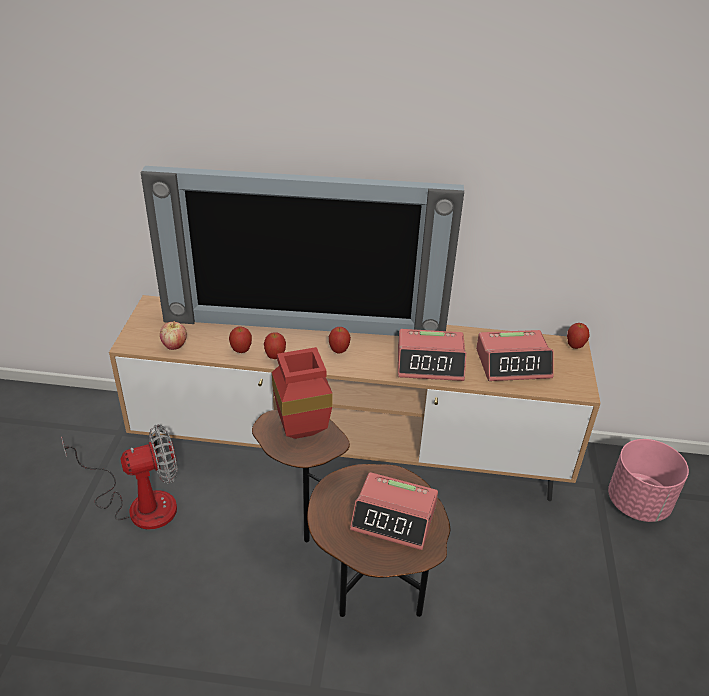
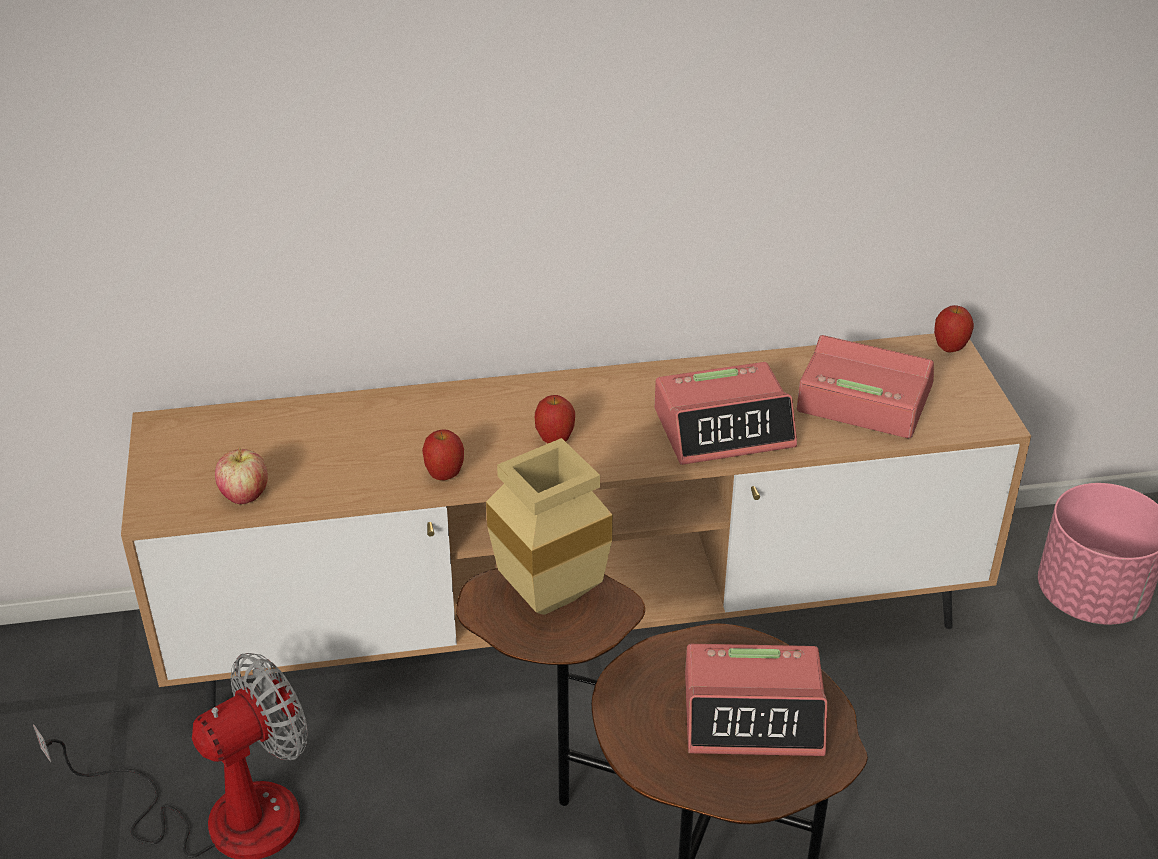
camera: 15 degrees left, 0 degrees up
television [141,166,464,336] -> none
apple [229,326,252,353] -> none
red vase [272,347,333,439] -> beige vase [486,438,613,615]
alarm clock [476,330,553,381] -> alarm clock turned 135 degrees counterclockwise [797,335,934,438]

